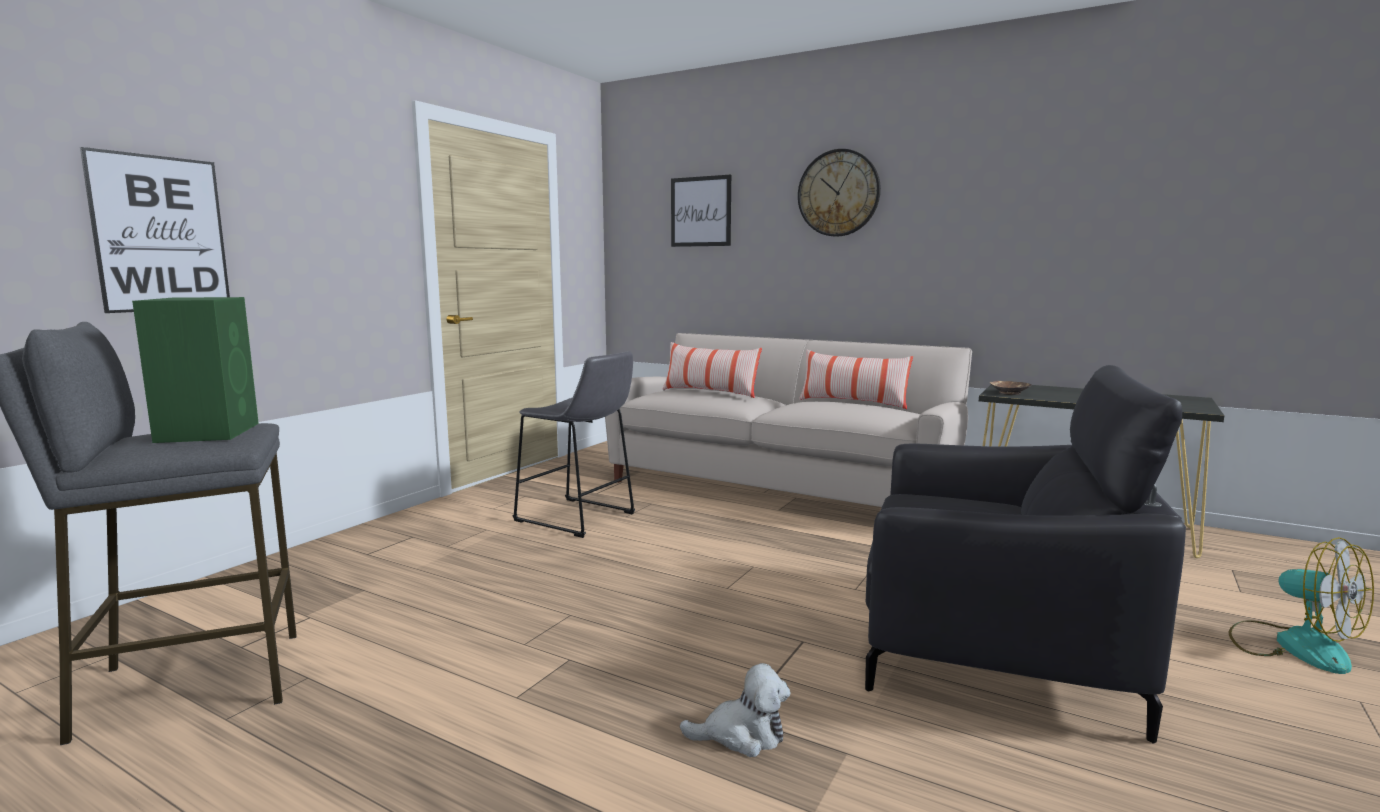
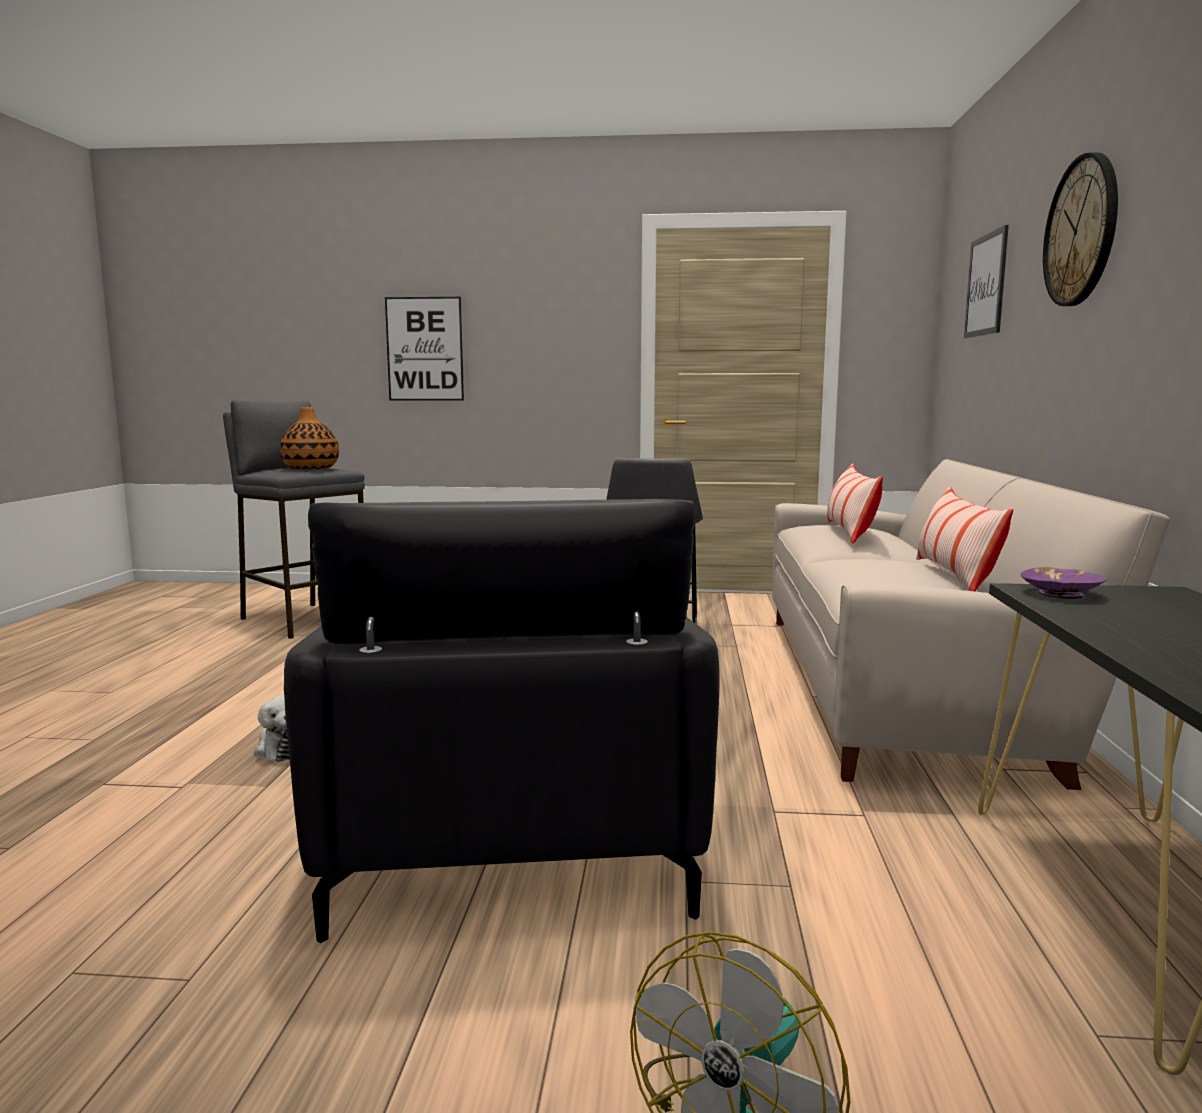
camera: 65 degrees right, 0 degrees up
green speaker [132,297,259,443] -> vase [280,407,339,469]
brown bowl [990,381,1032,395] -> purple bowl [1021,567,1107,599]

